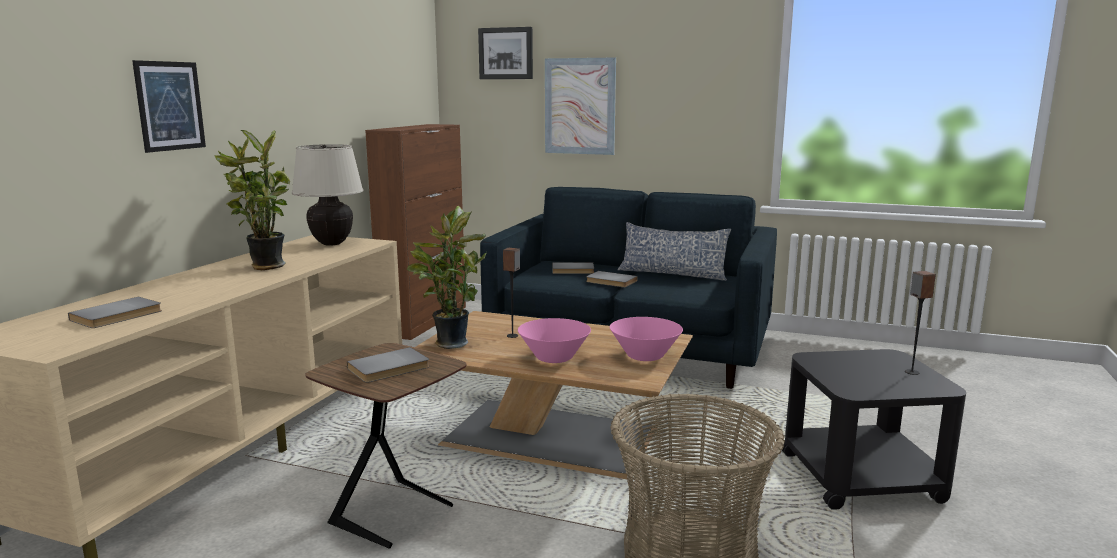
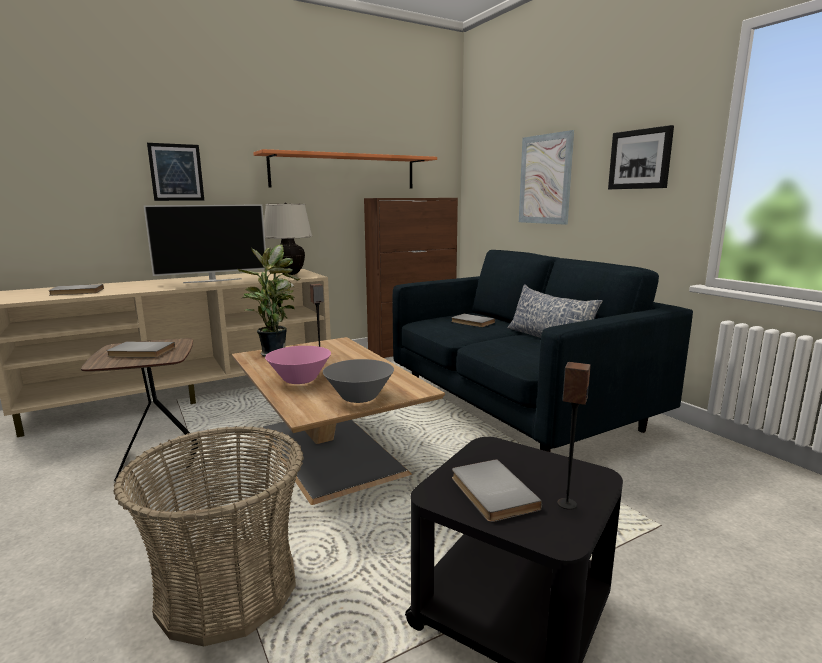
camera: 40 degrees right, 0 degrees up
potted plant [214,130,290,270] -> television [144,204,266,283]
picture [478,27,533,79] -> picture moved to [608,125,674,189]
grey book [586,271,638,287] -> grey book moved to [452,459,542,522]
pink bowl [610,317,683,361] -> grey bowl [323,359,394,403]
none -> orange shelf [253,149,437,188]

